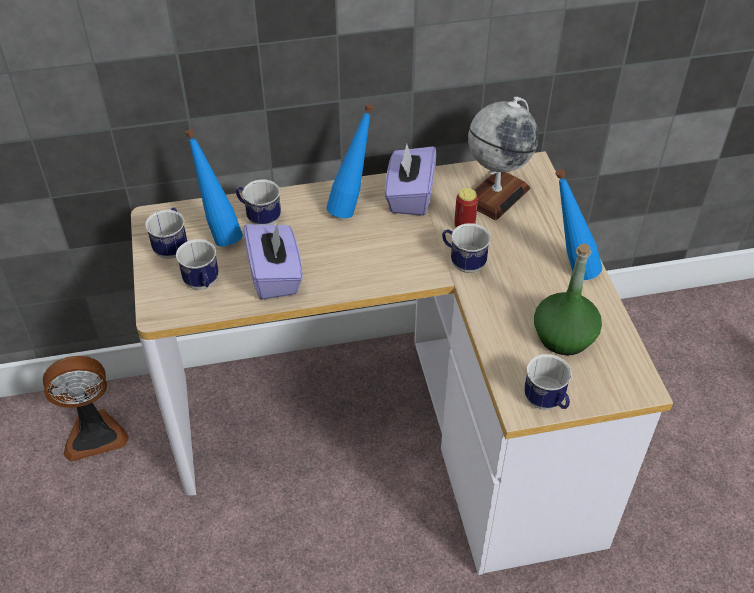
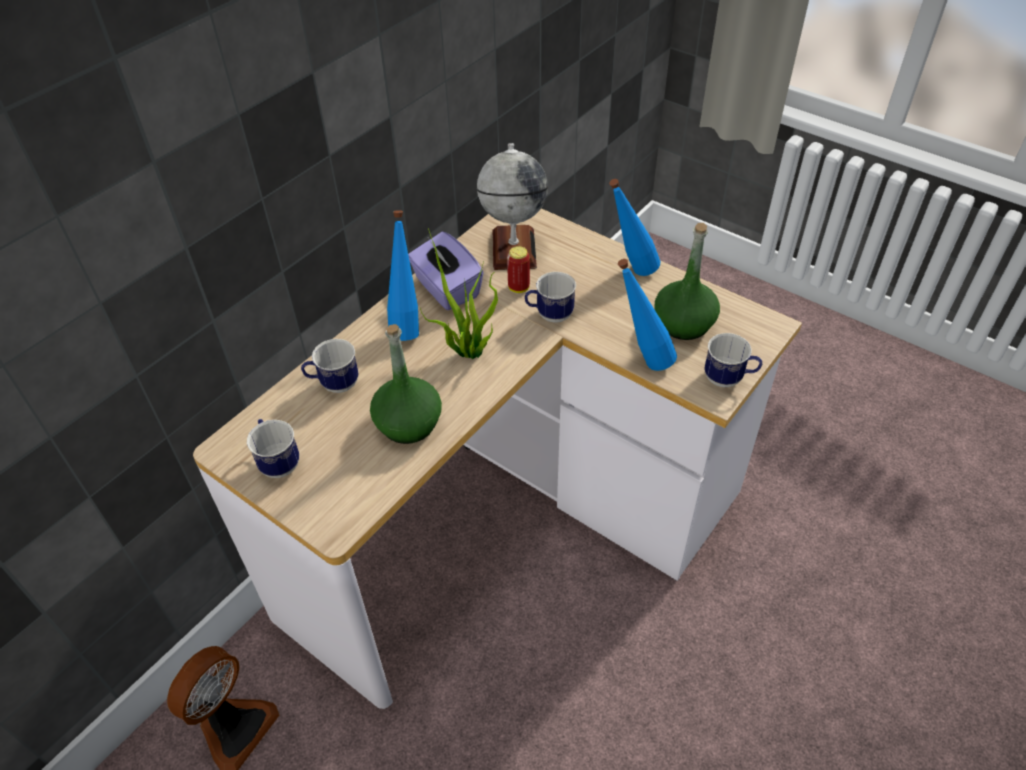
camera: 40 degrees left, 0 degrees up
mug [176,239,219,290] -> none
blue bottle [185,129,243,246] -> blue bottle moved to [618,259,677,371]
purple tissue box [244,222,303,300] -> green bottle [370,324,442,444]
none -> potted plant [420,228,498,359]

